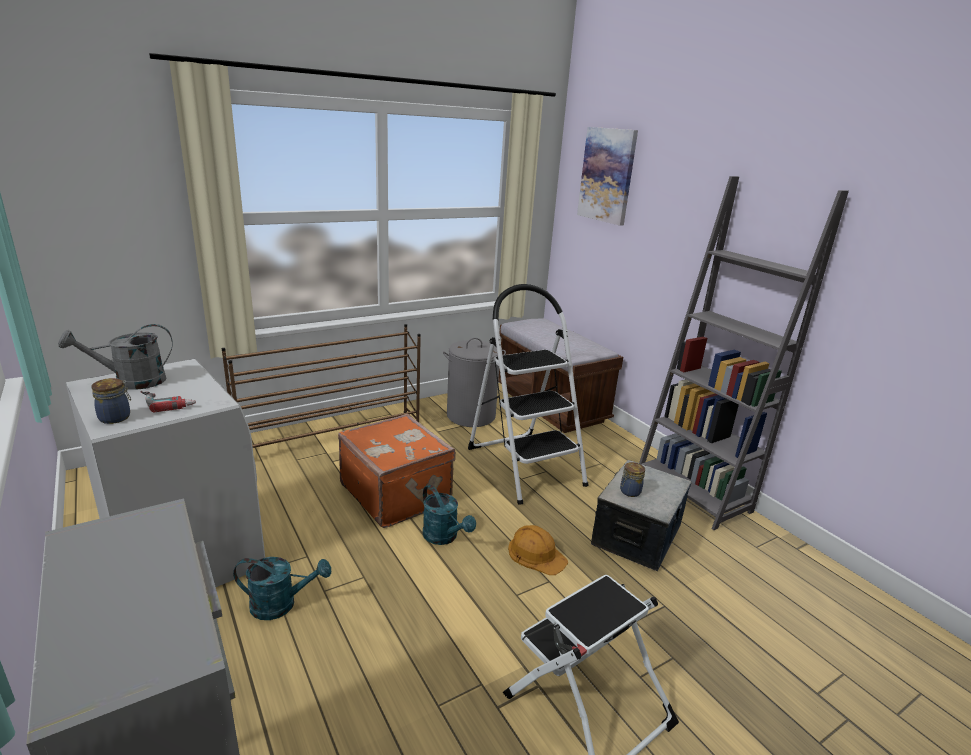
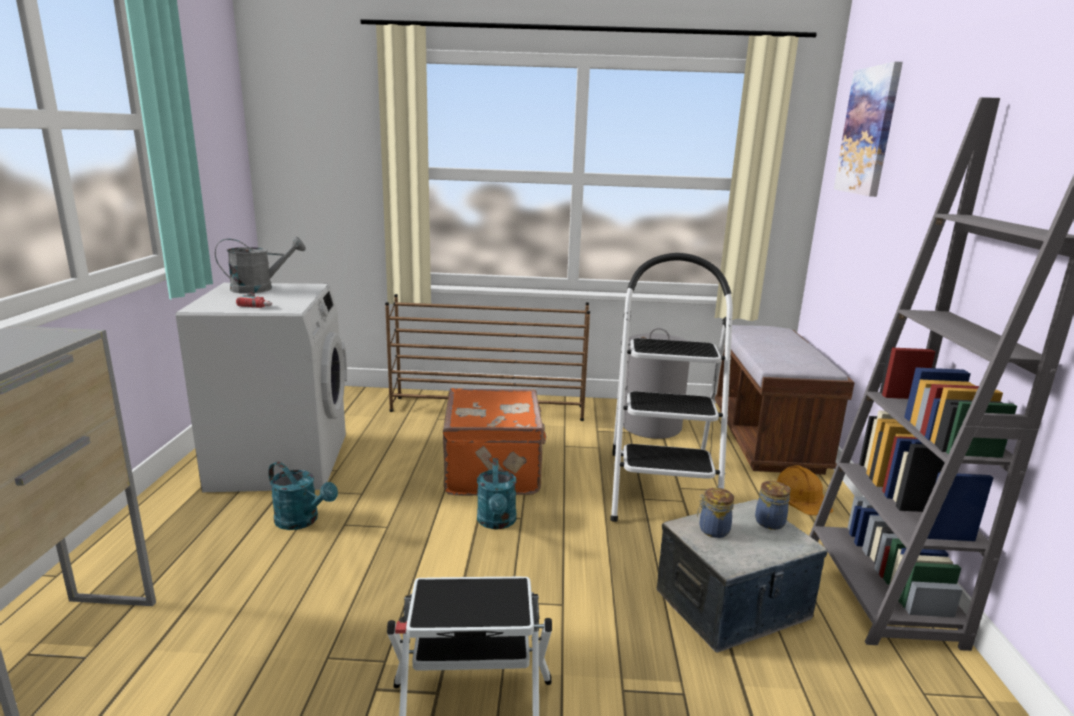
camera: 35 degrees right, 5 degrees down
grey watering can [58,324,173,390] -> grey watering can turned 150 degrees clockwise [215,237,306,294]
jar [91,378,131,424] -> jar moved to [755,481,791,530]
orange hard hat [508,525,568,575] -> orange hard hat moved to [777,465,833,515]

